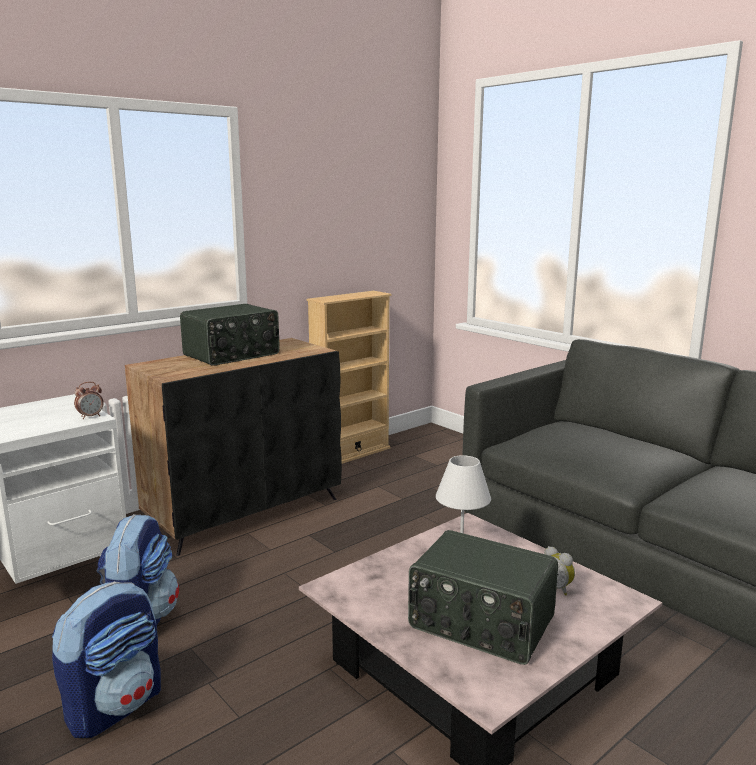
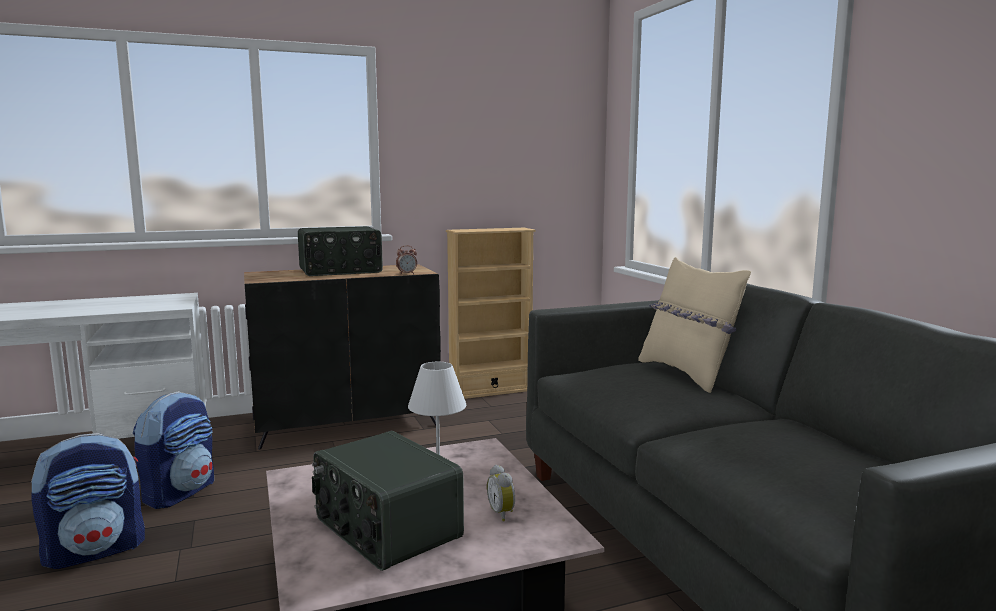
camera: 20 degrees right, 5 degrees down
alarm clock [74,382,104,419] -> alarm clock moved to [396,245,417,275]
none -> beige pillow [638,257,751,393]

